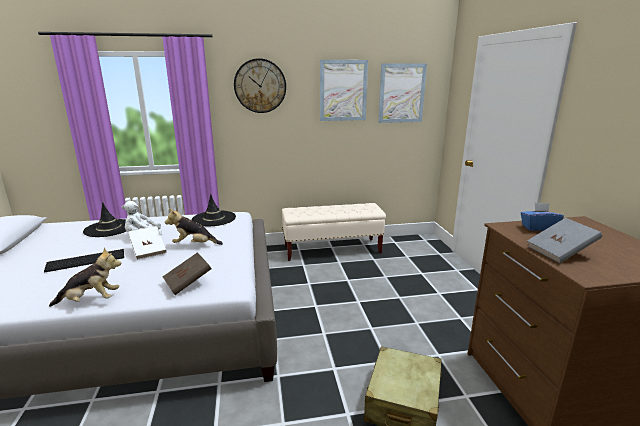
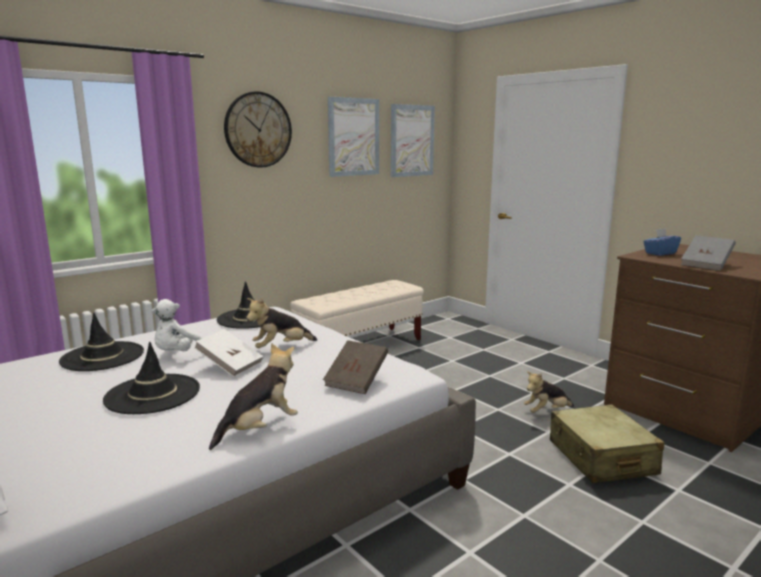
camera: 30 degrees left, 5 degrees down
keyboard [44,249,124,272] -> black hat [103,342,200,414]
none -> plush toy [524,371,574,413]

